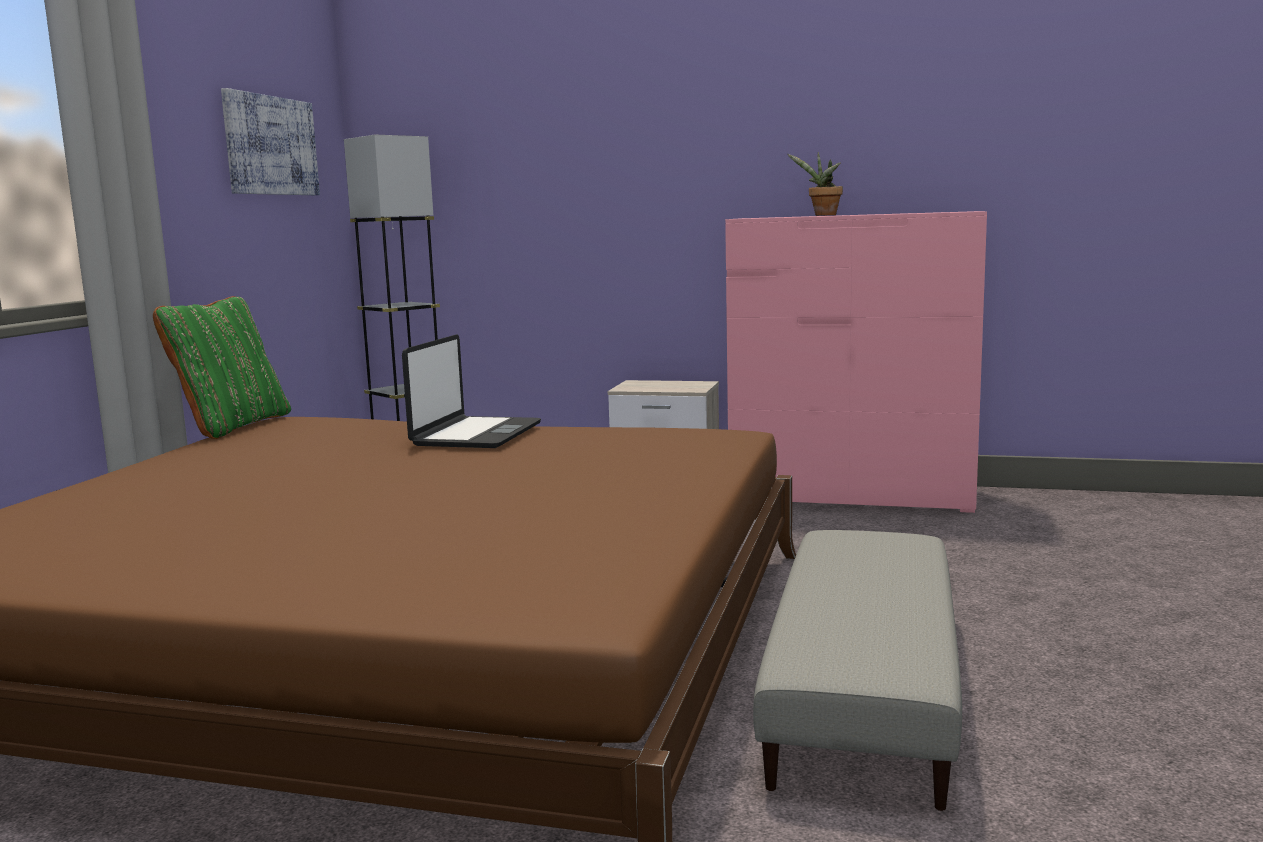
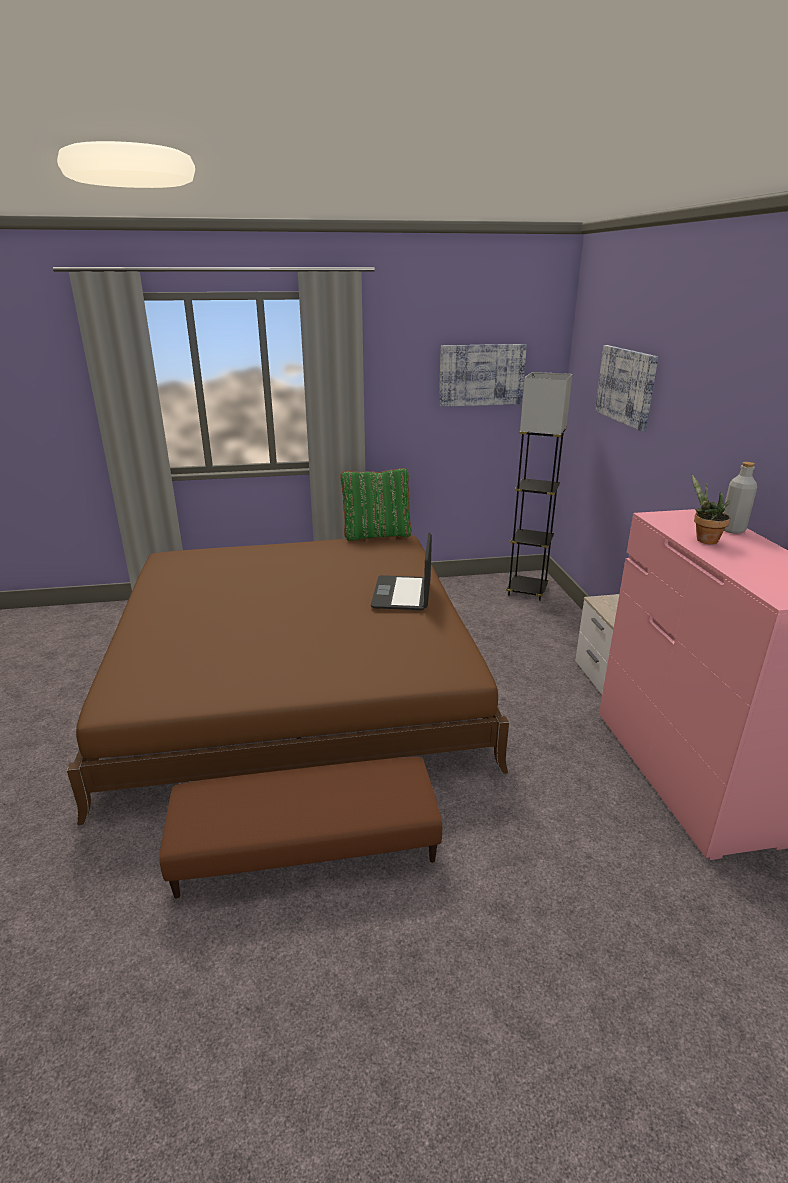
camera: 65 degrees right, 15 degrees up
laptop [402,334,541,448] -> laptop turned 105 degrees clockwise [371,532,432,610]
grey ottoman [753,530,962,811] -> brown ottoman [159,757,442,899]
none -> picture [595,345,658,431]
none -> grey bottle [723,462,757,534]

